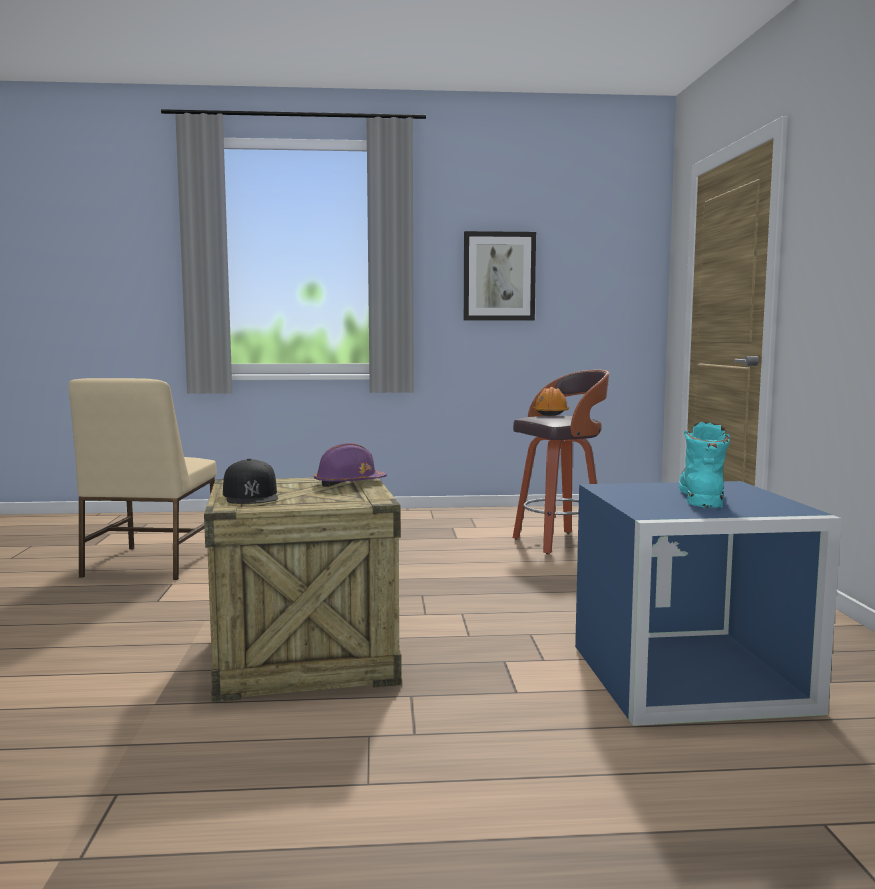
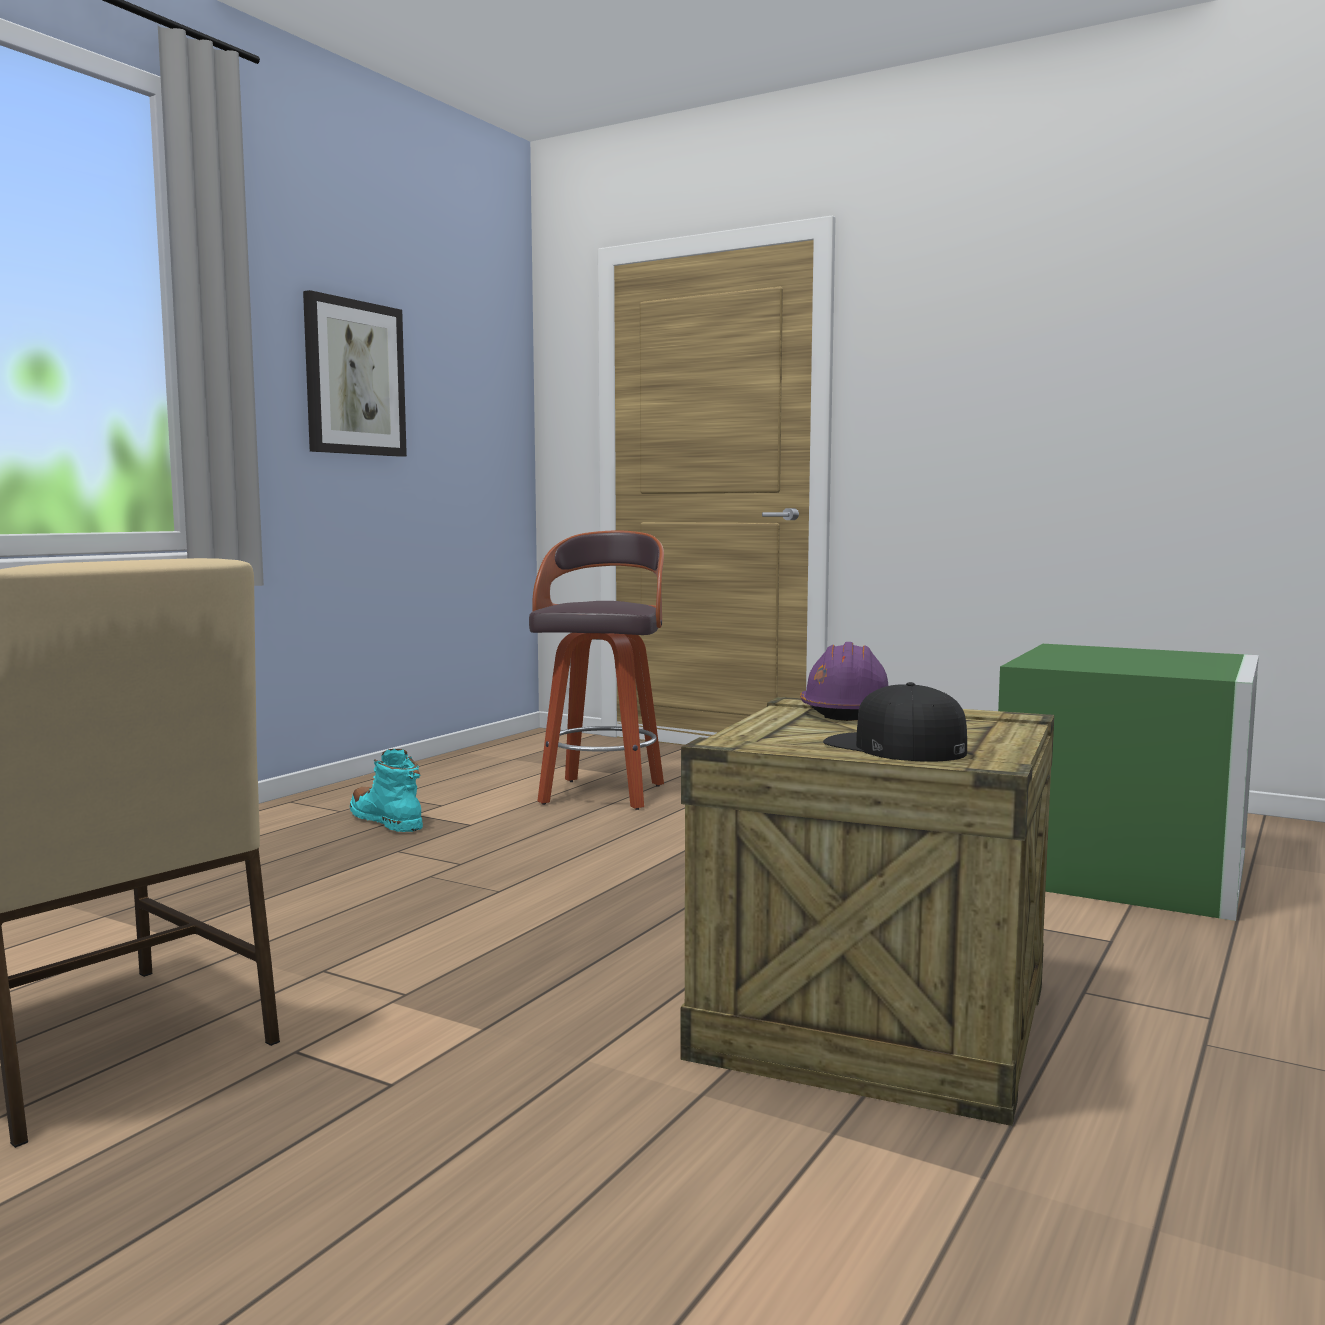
camera: 55 degrees left, 0 degrees up
black cap [223,459,278,504] -> black cap turned 150 degrees counterclockwise [823,682,967,762]
orange hard hat [533,387,569,416] -> none
blue storage box [575,481,841,726] -> green storage box [998,644,1259,921]
turquoise boot [679,422,730,508] -> turquoise boot moved to [350,749,423,832]

